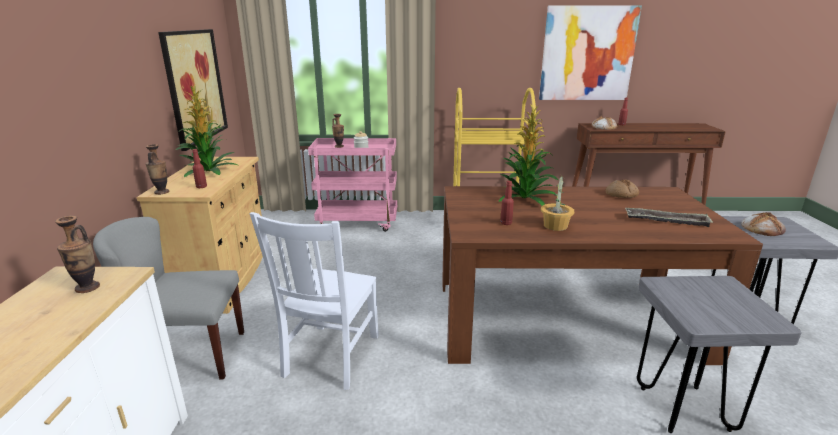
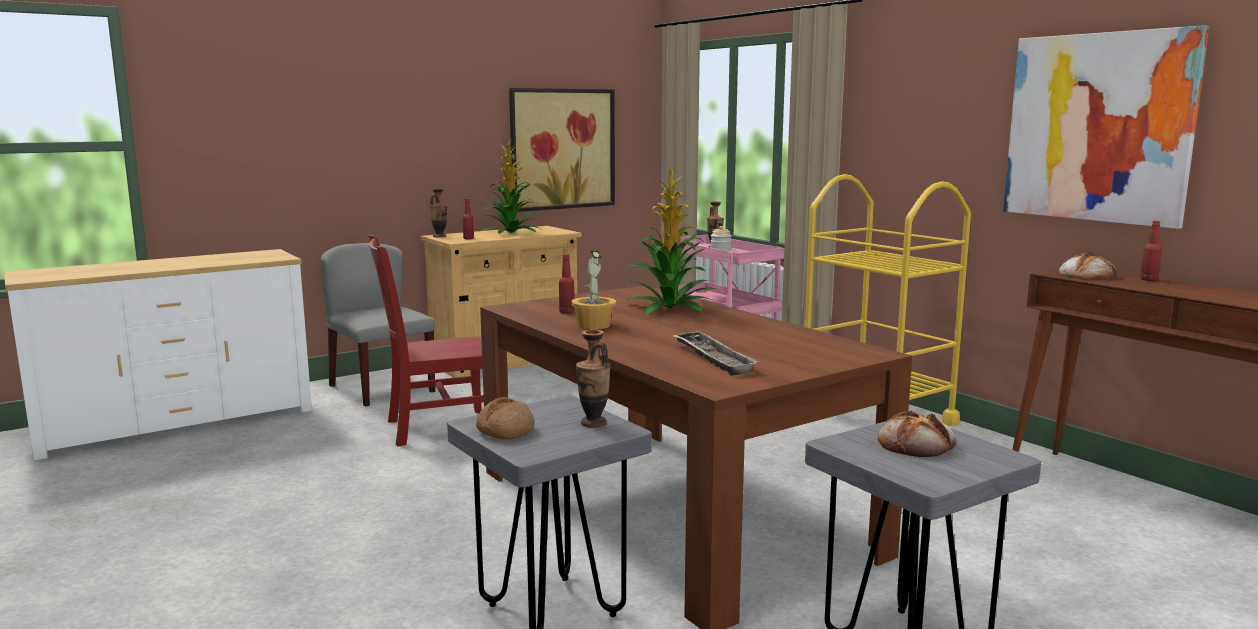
camera: 55 degrees right, 10 degrees down
vase [55,215,100,293] -> vase moved to [576,329,611,428]
white chair [250,212,379,390] -> red chair [369,235,484,447]
bread [606,180,639,198] -> bread moved to [476,397,535,439]

